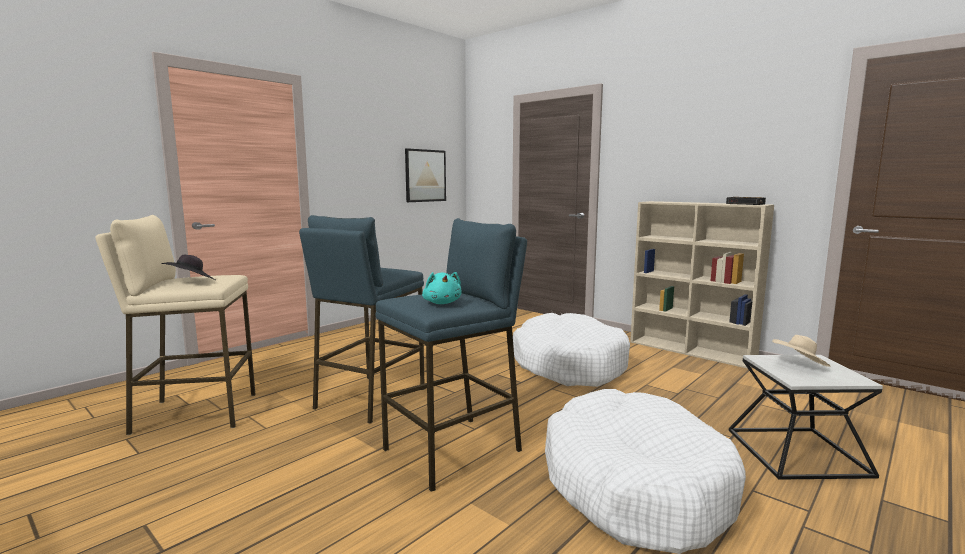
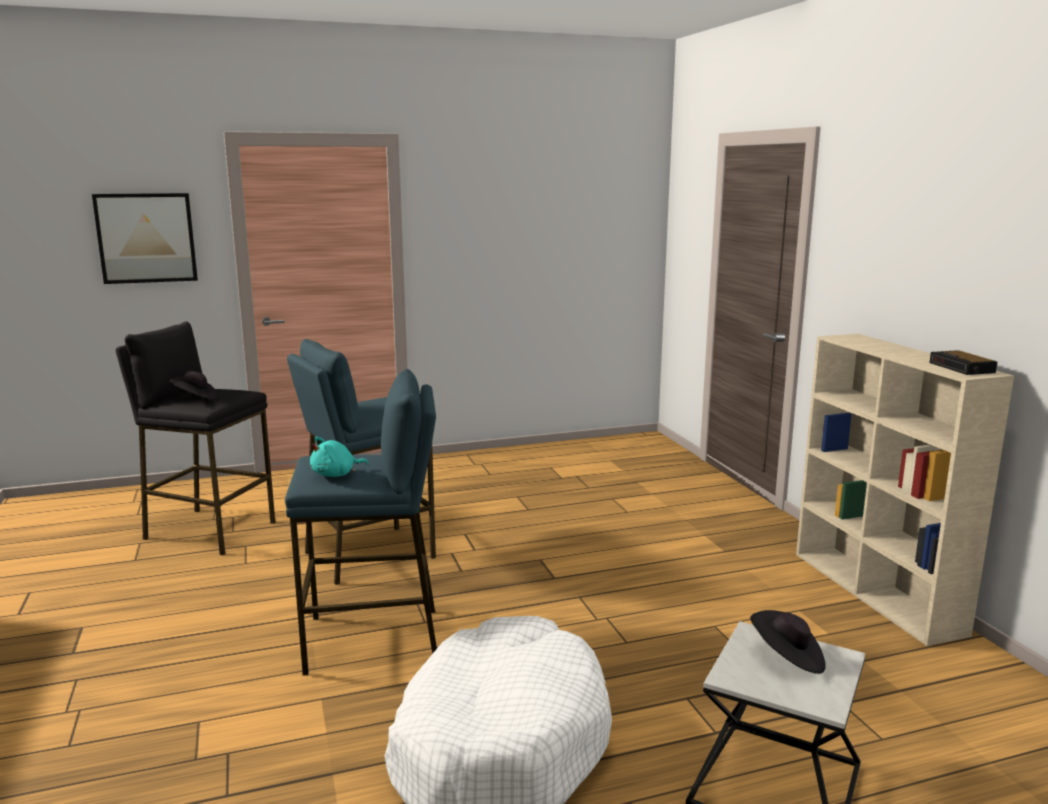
camera: 30 degrees right, 5 degrees up
beige stool [96,215,256,435] -> black stool [115,321,275,555]
picture [405,148,446,202] -> picture moved to [92,193,198,284]
turquoise plush toy [422,272,461,304] -> turquoise plush toy turned 45 degrees clockwise [310,437,369,477]
white dog bed [513,313,630,387] -> none
beige hat [772,335,830,367] -> black hat [750,610,826,674]

